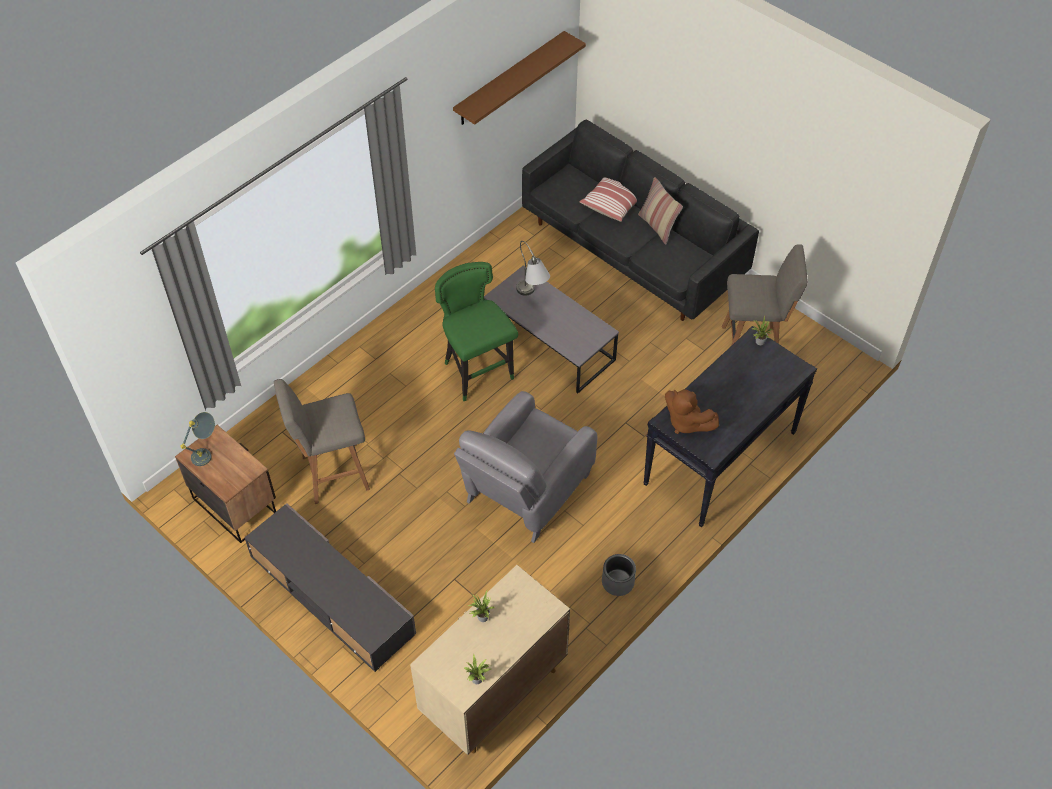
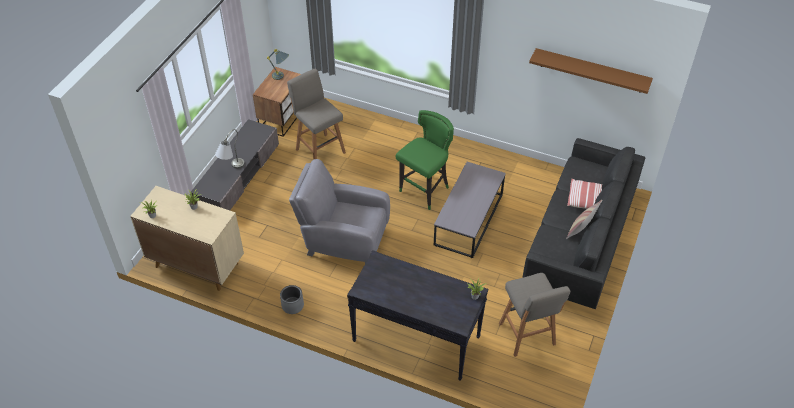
camera: 70 degrees right, 5 degrees down
grey table lamp [516,241,550,296] -> grey table lamp moved to [215,129,245,169]
brown plush toy [665,389,719,434] -> none

